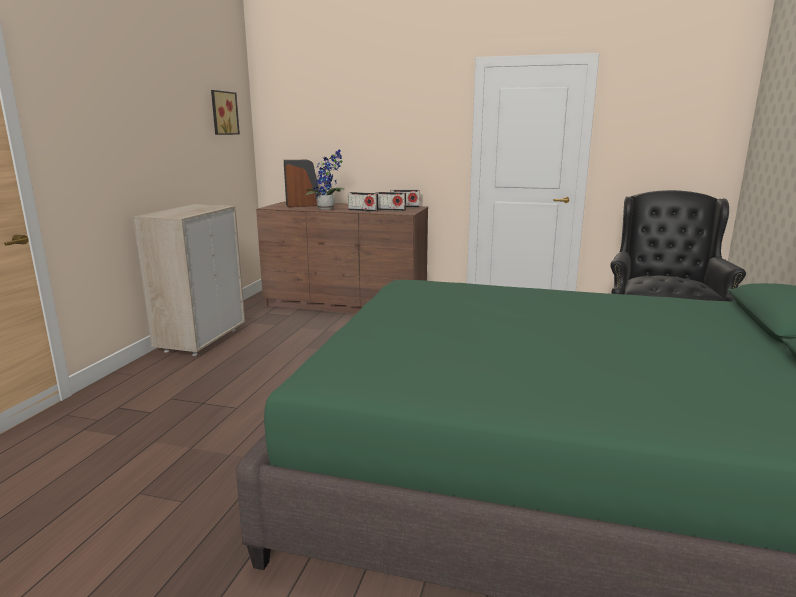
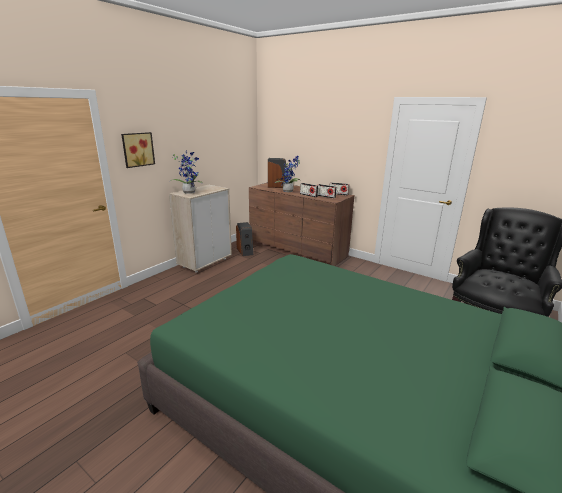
camera: 20 degrees right, 5 degrees up
picture [211,90,240,135] -> picture moved to [121,132,155,168]
none -> potted plant [171,150,203,194]
none -> speaker [236,222,253,256]

